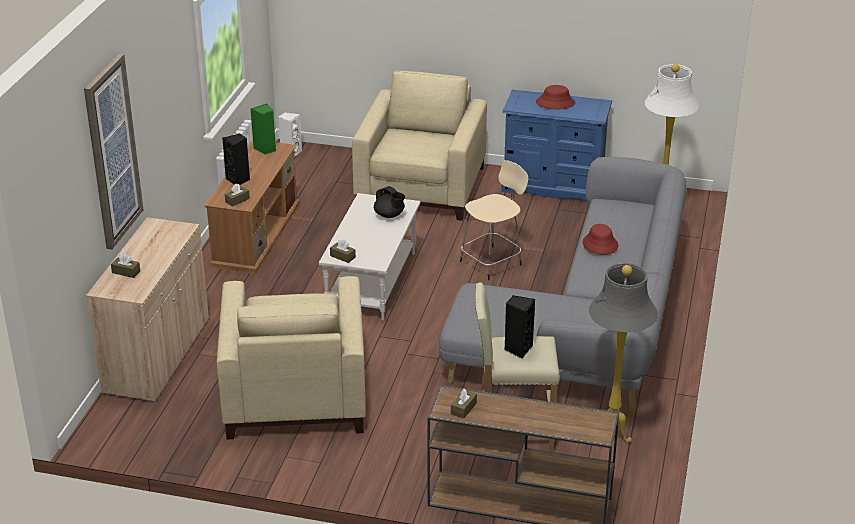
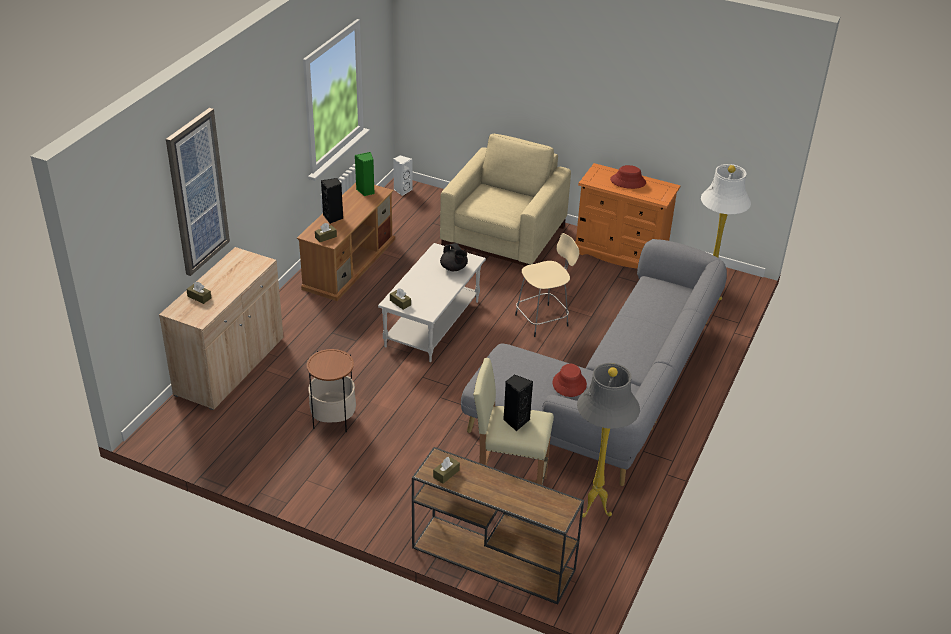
camera: 10 degrees right, 5 degrees up
beige armchair [217,276,366,439] -> side table [307,349,356,432]
blue dresser [501,89,612,203] -> orange dresser [575,163,681,269]
red hat [583,224,618,255] -> red hat moved to [553,364,587,397]

